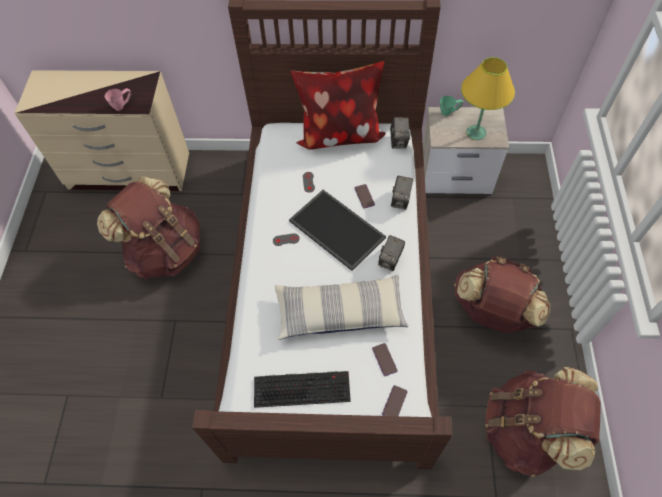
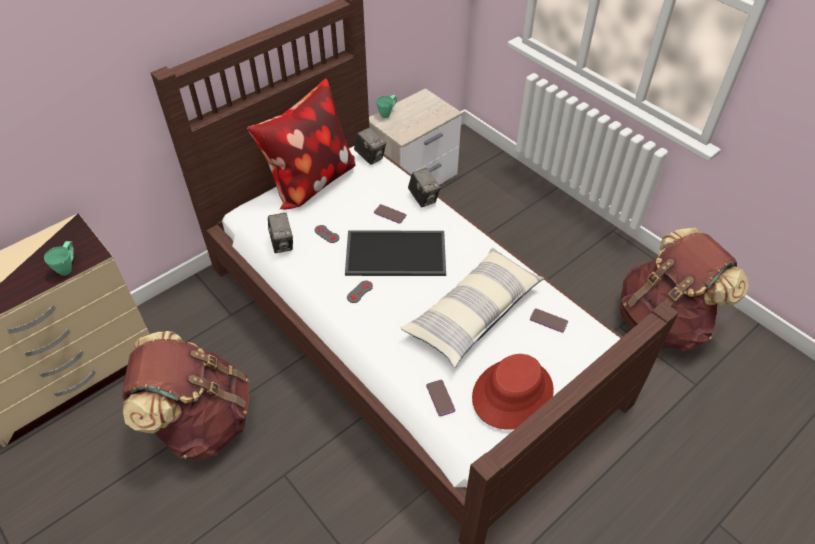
camera: 45 degrees left, 10 degrees down
pink mug [105,88,131,111] -> green mug [44,241,74,276]
keyboard [254,371,351,408] -> red hat [472,354,554,430]
camera [378,235,405,271] -> camera moved to [268,213,293,253]
phone [382,385,407,416] -> phone moved to [426,380,455,416]
brown backpack [454,256,551,333] -> none
yellow table lamp [461,57,515,140] -> none

